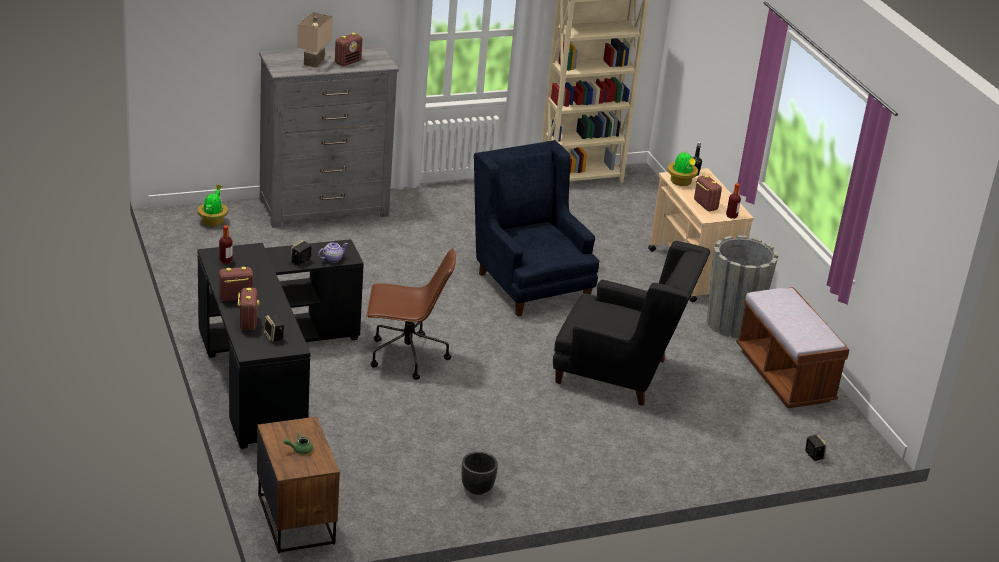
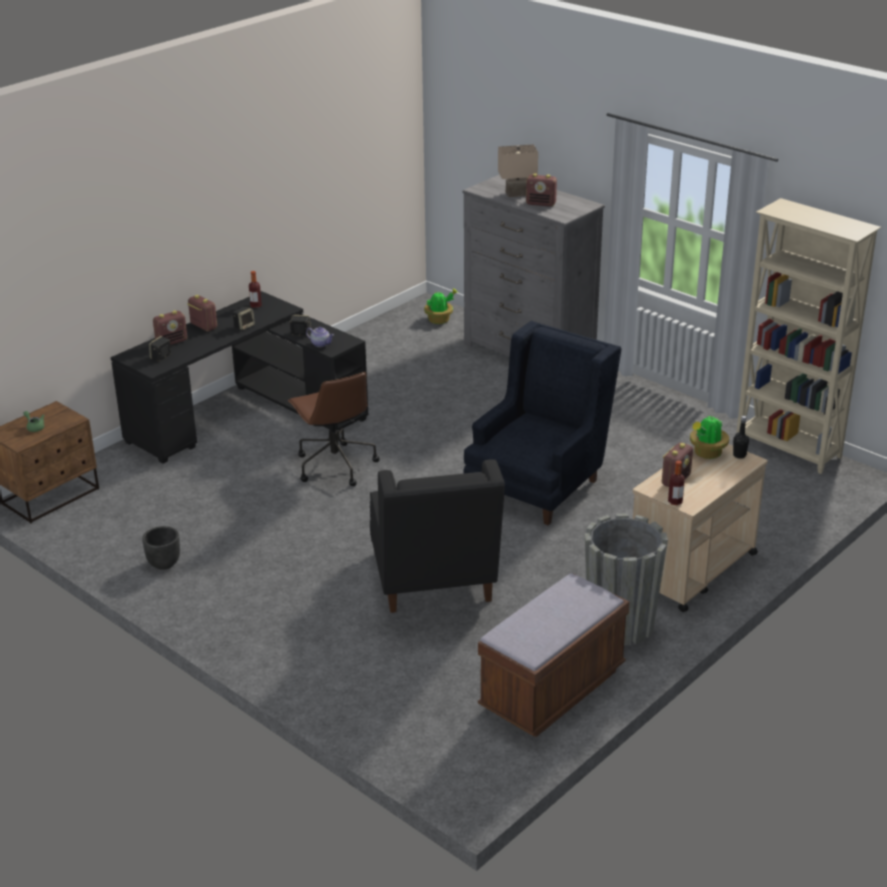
camera: 65 degrees right, 0 degrees up
speaker [805,434,827,461] -> speaker moved to [233,307,255,330]

